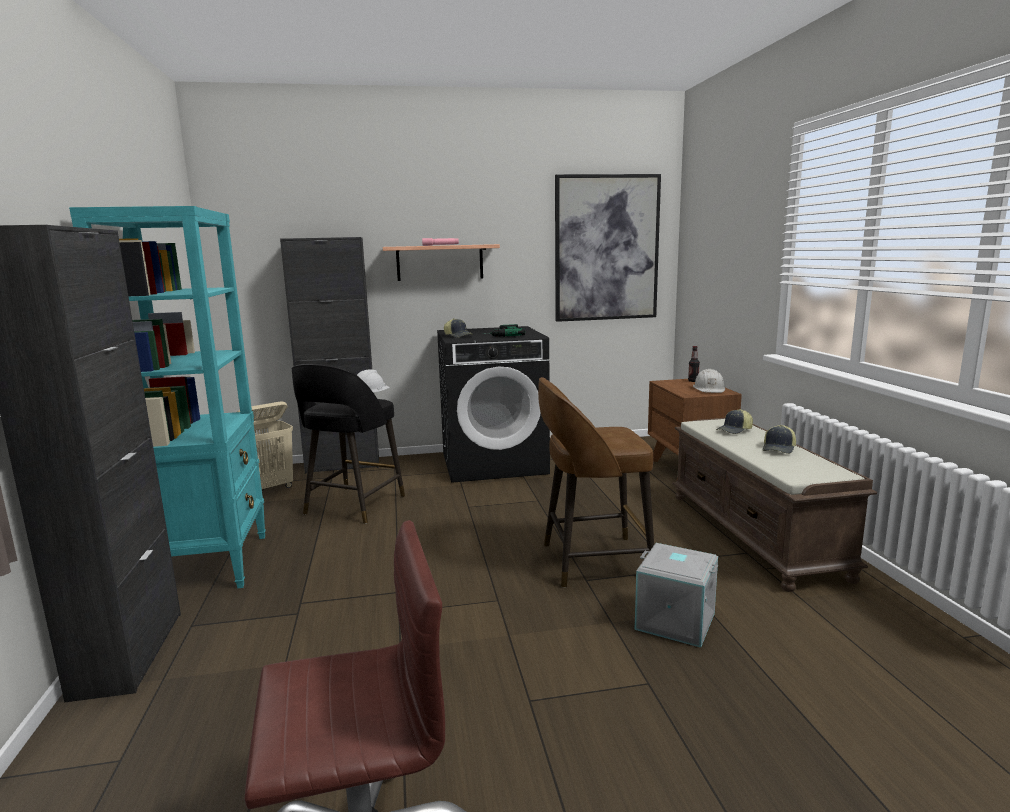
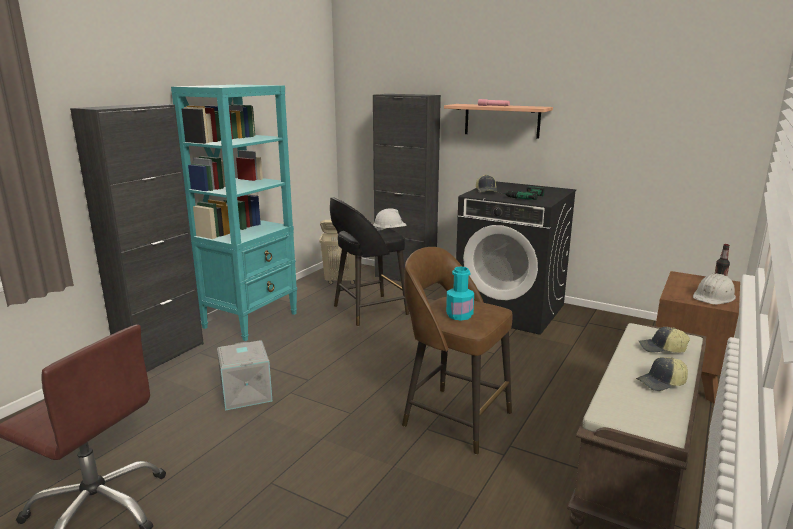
camera: 40 degrees right, 5 degrees up
picture [555,174,661,322] -> none
grey storage box [635,543,718,648] -> grey storage box moved to [217,340,272,411]
none -> turquoise bottle [446,267,474,321]

